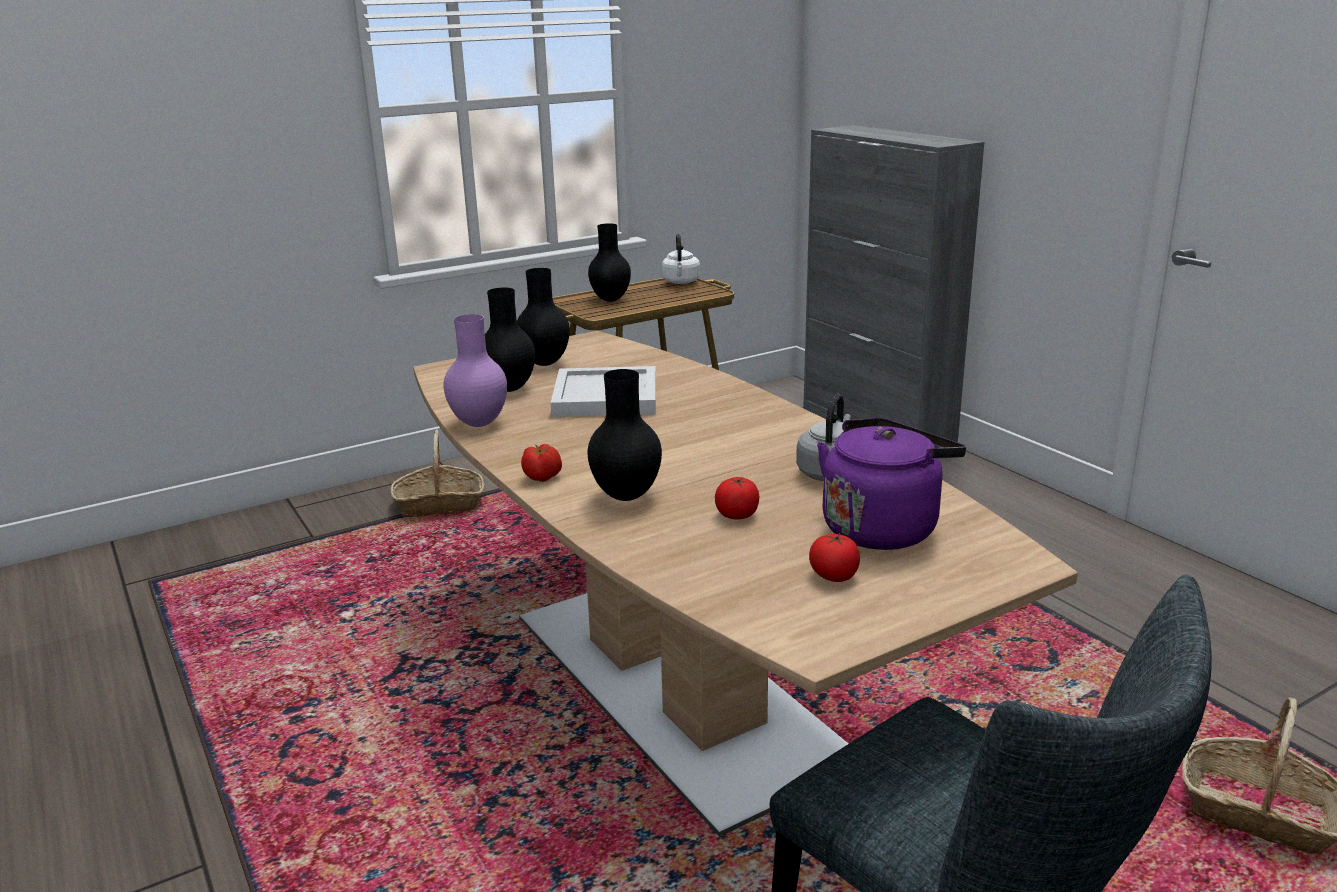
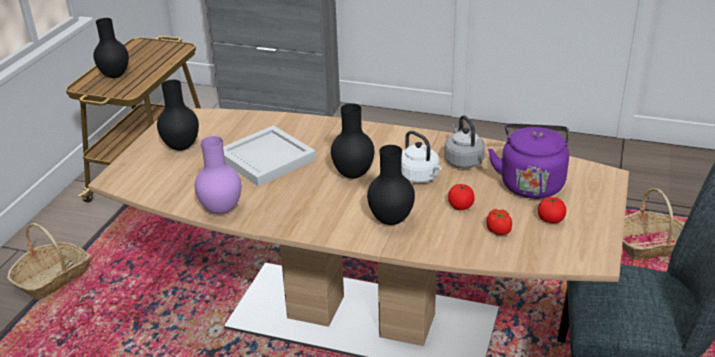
camera: 40 degrees left, 10 degrees up
black vase [485,288,535,392] -> black vase moved to [331,103,374,179]
tomato [521,444,562,482] -> tomato moved to [486,209,512,235]
white kettle [662,234,700,284] -> white kettle moved to [402,131,442,183]

